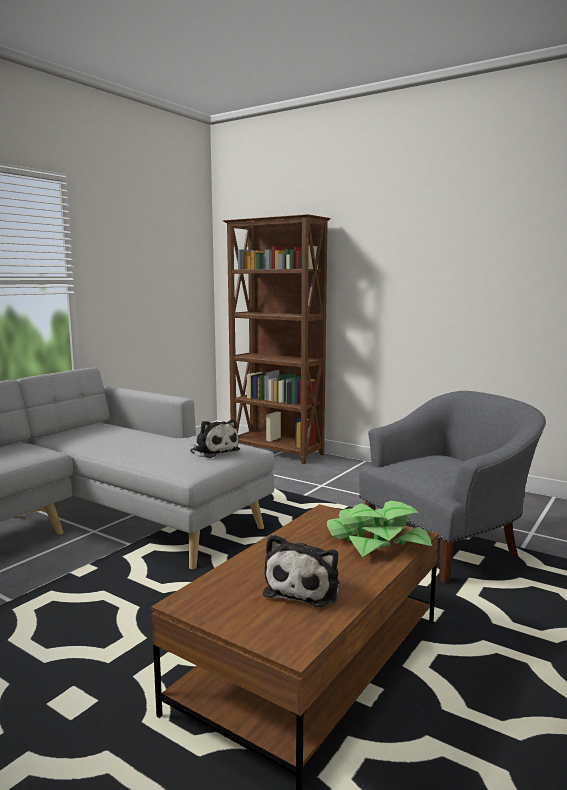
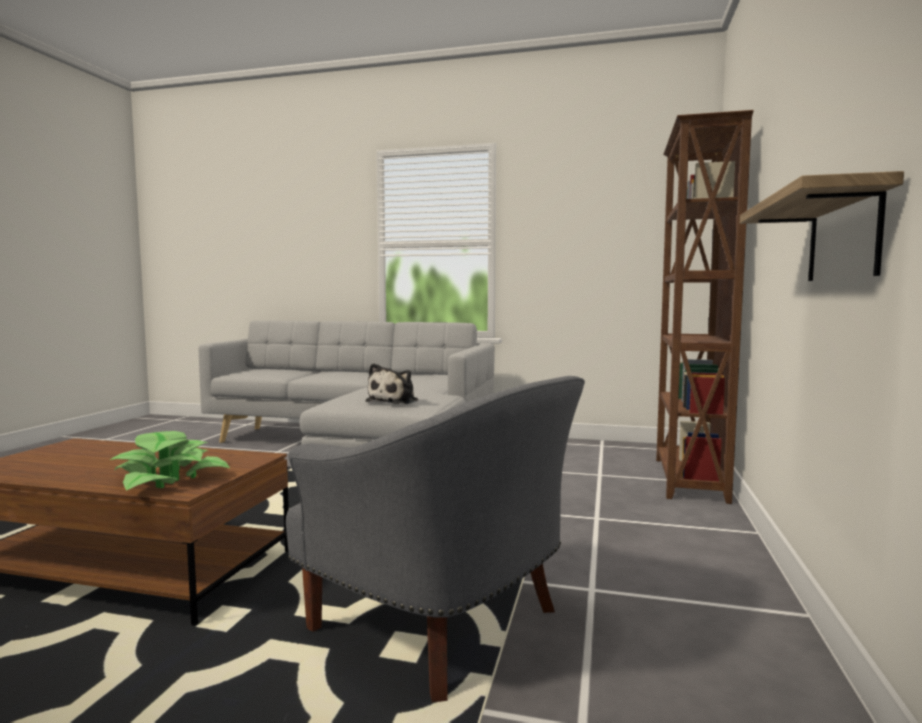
camera: 70 degrees right, 5 degrees down
plush toy [263,534,340,607] -> none
none -> shelf [740,171,904,281]

